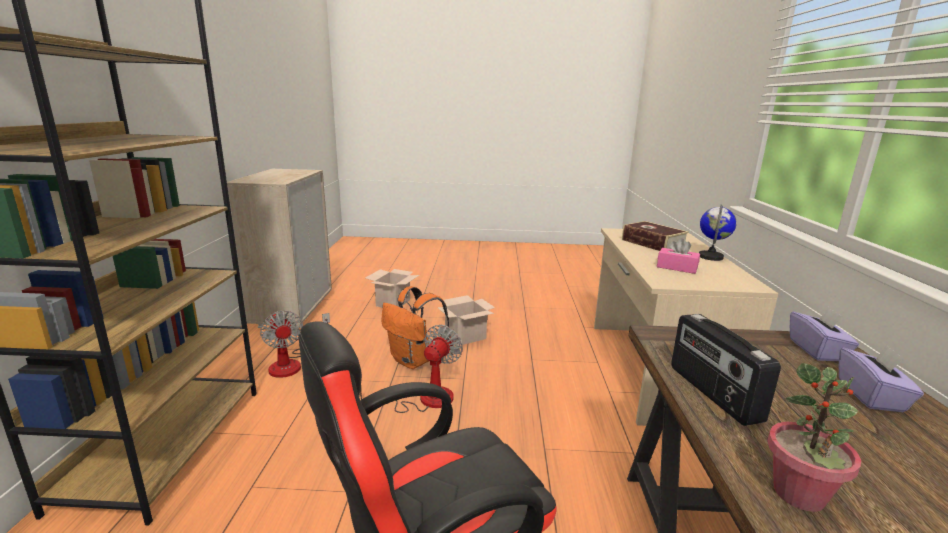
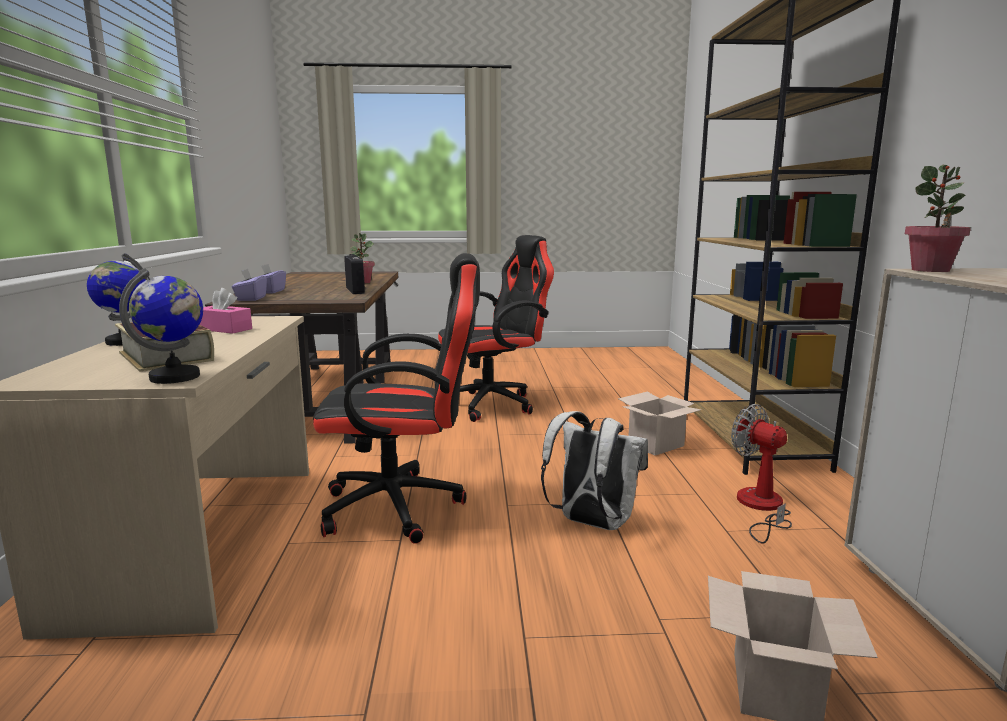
camera: 175 degrees right, 5 degrees down
fan [360,325,463,413] -> none
orange backpack [381,286,449,369] -> white backpack [541,411,648,530]
cardboard box [437,295,495,346] -> cardboard box moved to [618,392,701,455]
none -> globe [119,268,203,384]
none -> black office chair [313,253,480,544]
none -> potted plant [905,165,971,272]

